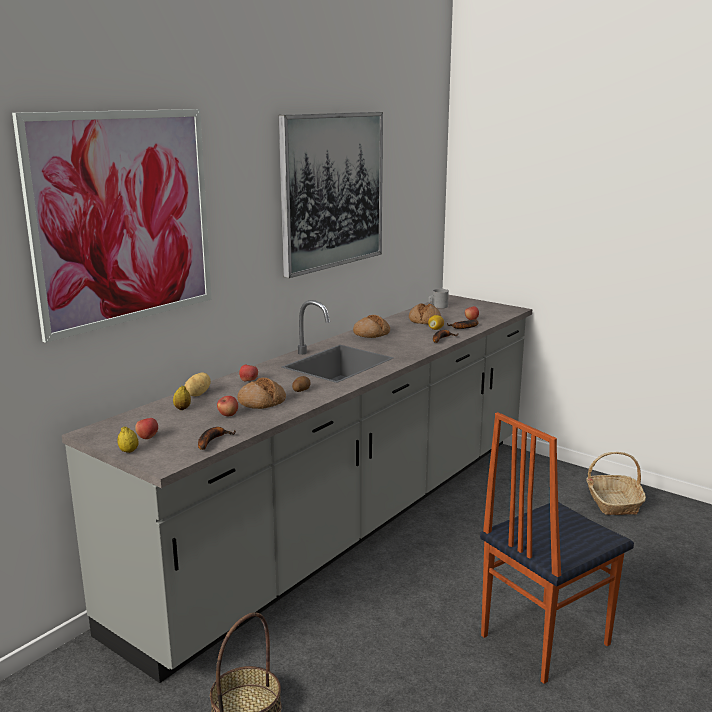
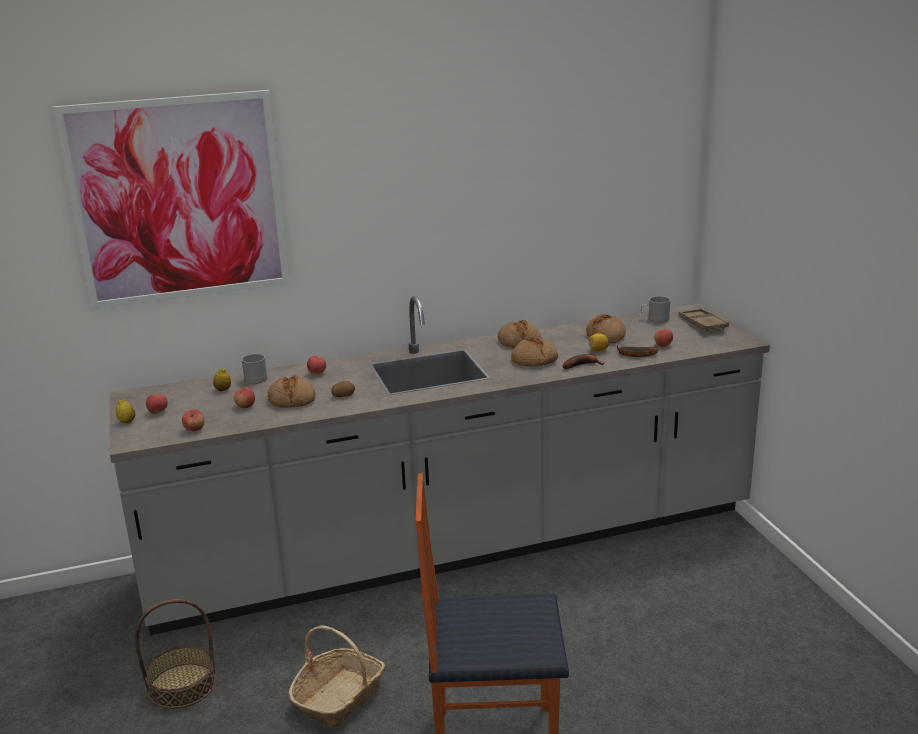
camera: 35 degrees right, 5 degrees up
potato [185,372,211,396] -> grey mug [241,353,267,384]
banana [198,427,236,450] -> apple [182,409,205,431]
picture [279,112,383,278] -> none
basket [586,452,646,515] -> basket moved to [288,625,385,727]
none -> bread [511,337,558,366]
none -> brown tray [678,308,729,332]

